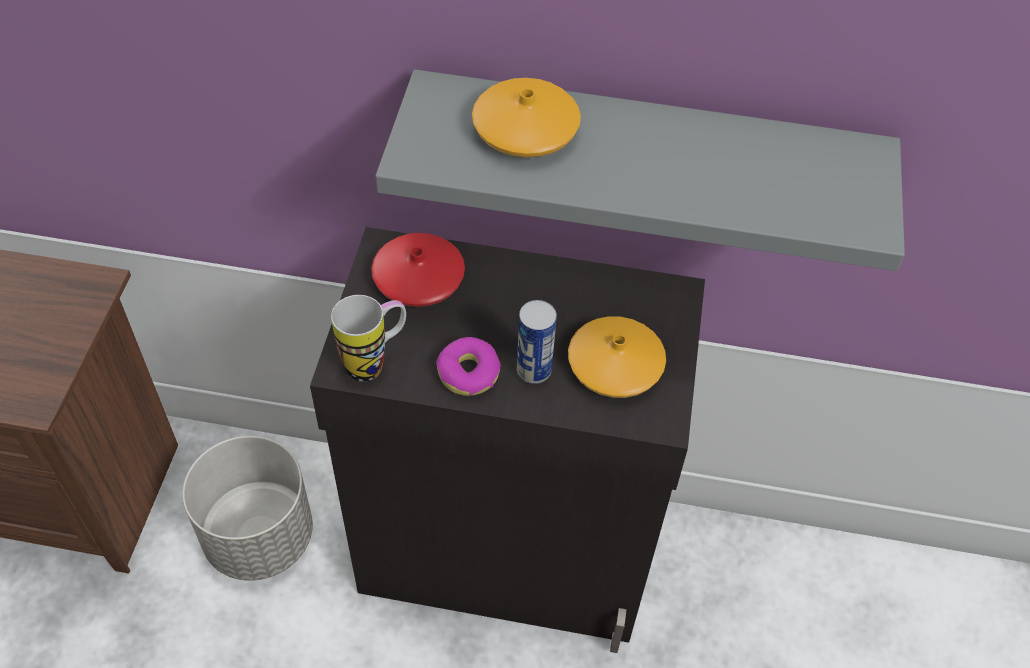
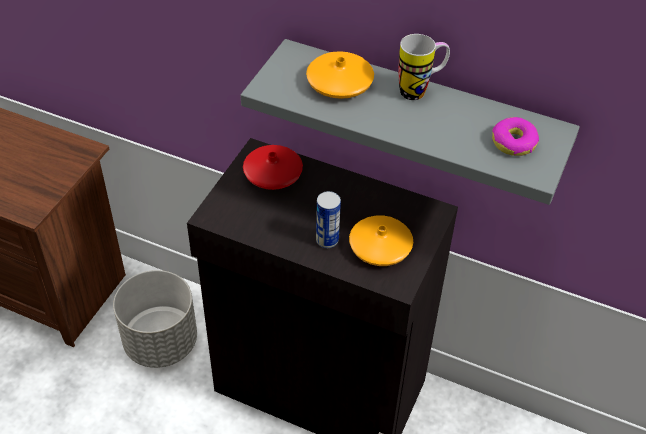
camera: 15 degrees right, 5 degrees down
mug [331,295,406,382] -> mug moved to [398,34,450,100]
donut [436,337,501,396] -> donut moved to [492,117,539,156]

